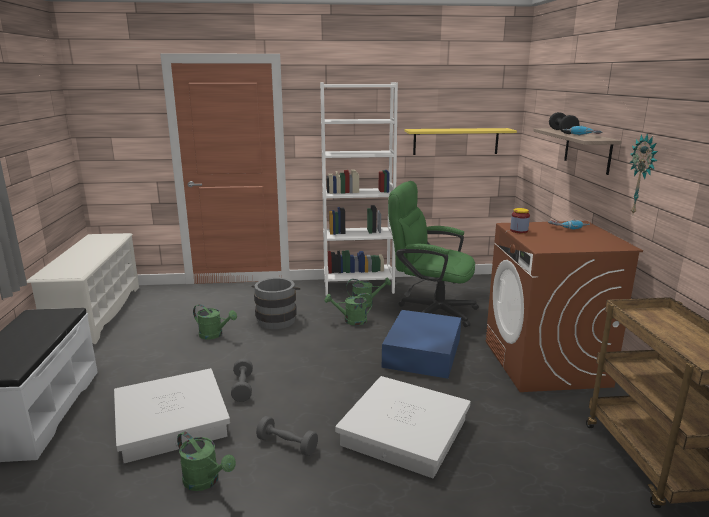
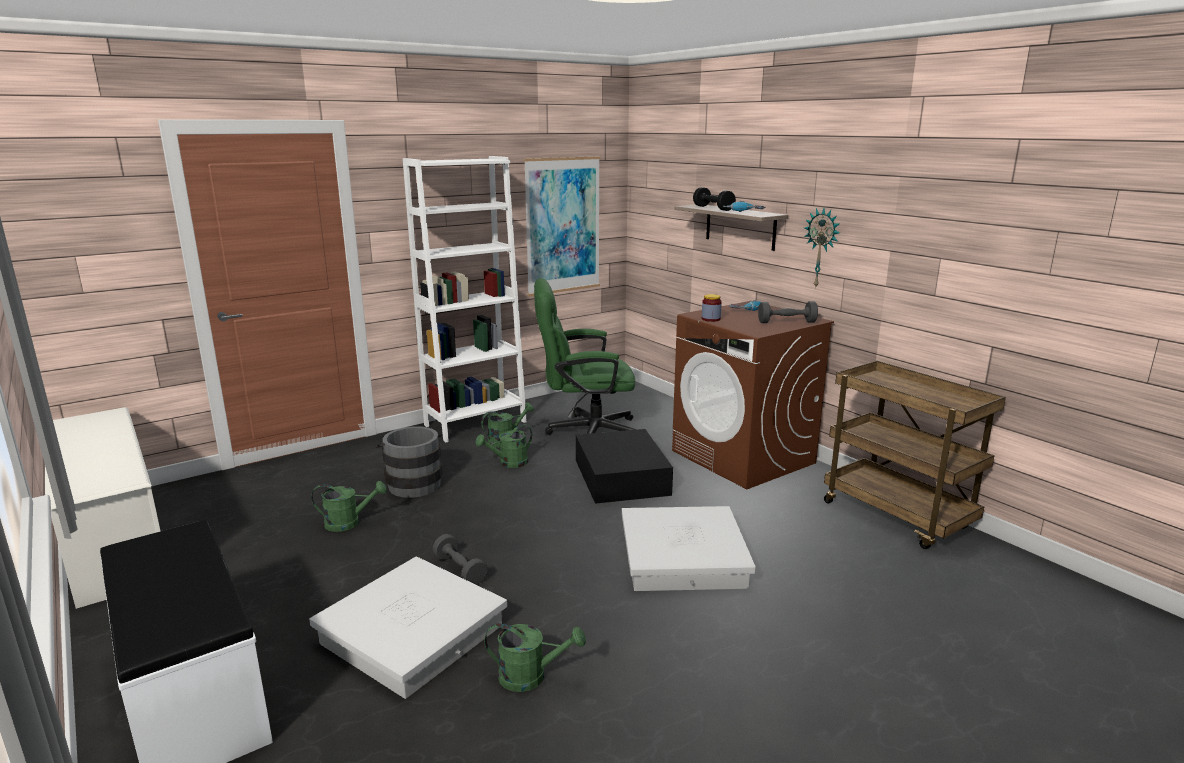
camera: 30 degrees left, 0 degrees up
grey dumbbell [256,416,318,456] -> grey dumbbell moved to [758,301,818,323]
blue storage box [382,310,461,379] -> black storage box [576,429,673,504]
yellow shelf [405,128,517,155] -> picture [524,156,600,296]

